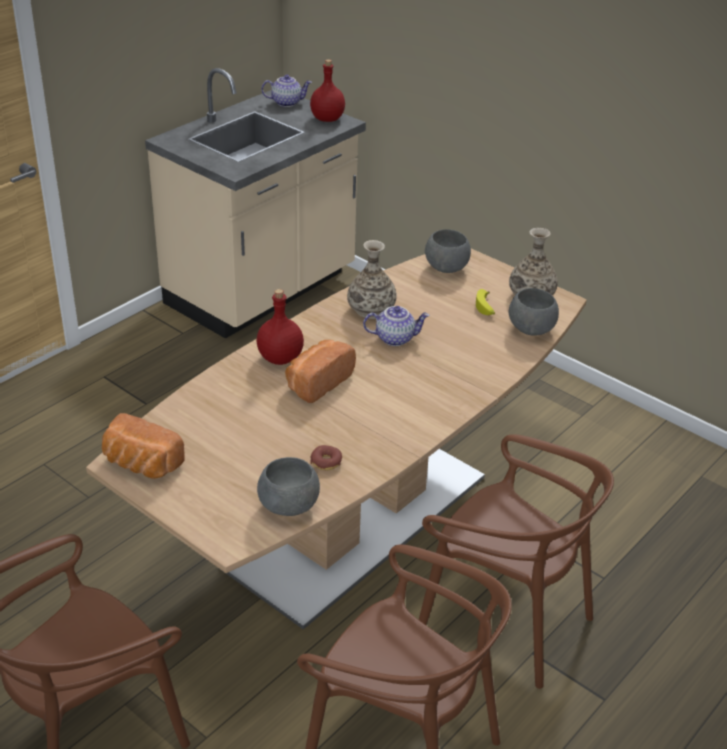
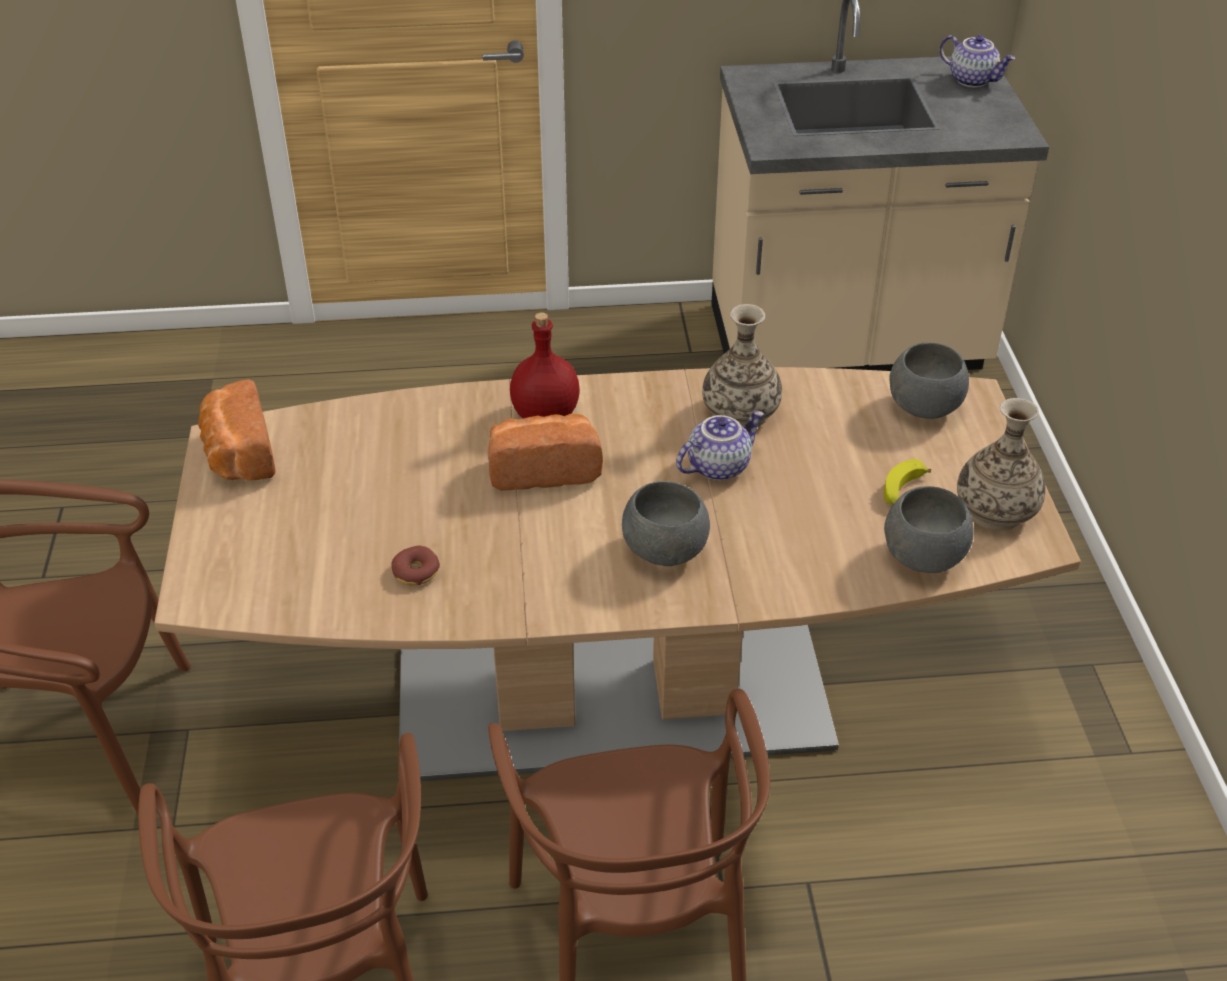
camera: 45 degrees right, 5 degrees up
grey bowl [257,457,320,516] -> grey bowl moved to [622,481,710,566]
red bottle [310,59,345,122] -> none
teapot [363,306,430,346] -> teapot turned 75 degrees counterclockwise [676,411,764,481]

